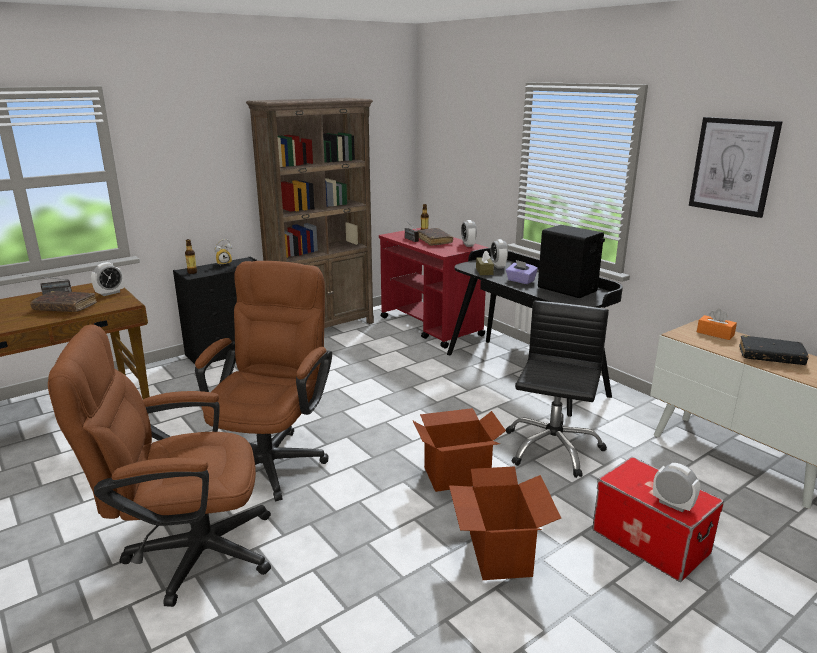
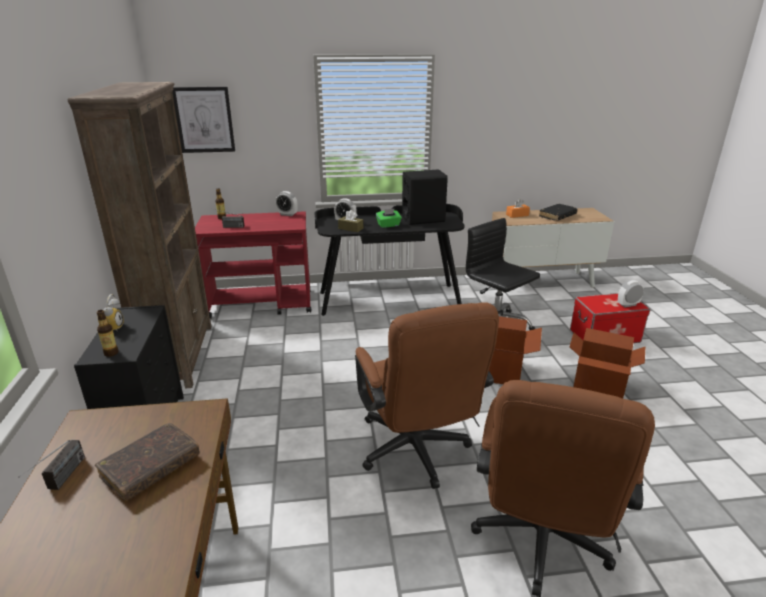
camera: 60 degrees left, 5 degrees up
alarm clock [91,262,124,296] -> none
brown office chair [195,261,332,501] -> brown office chair turned 150 degrees counterclockwise [355,302,499,489]
brown book [418,228,453,246] -> none
purple tissue box [506,260,538,284] -> green tissue box [376,209,402,228]
picture [689,117,783,218] -> picture moved to [172,87,235,153]

